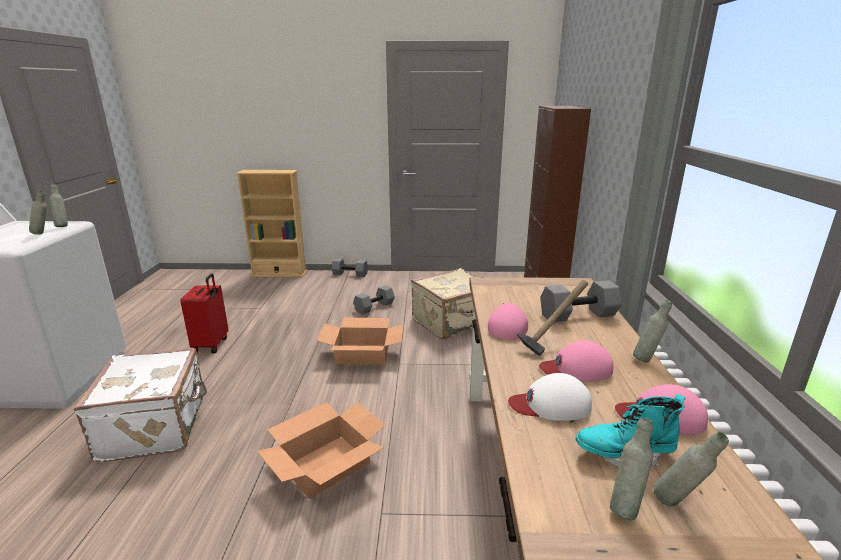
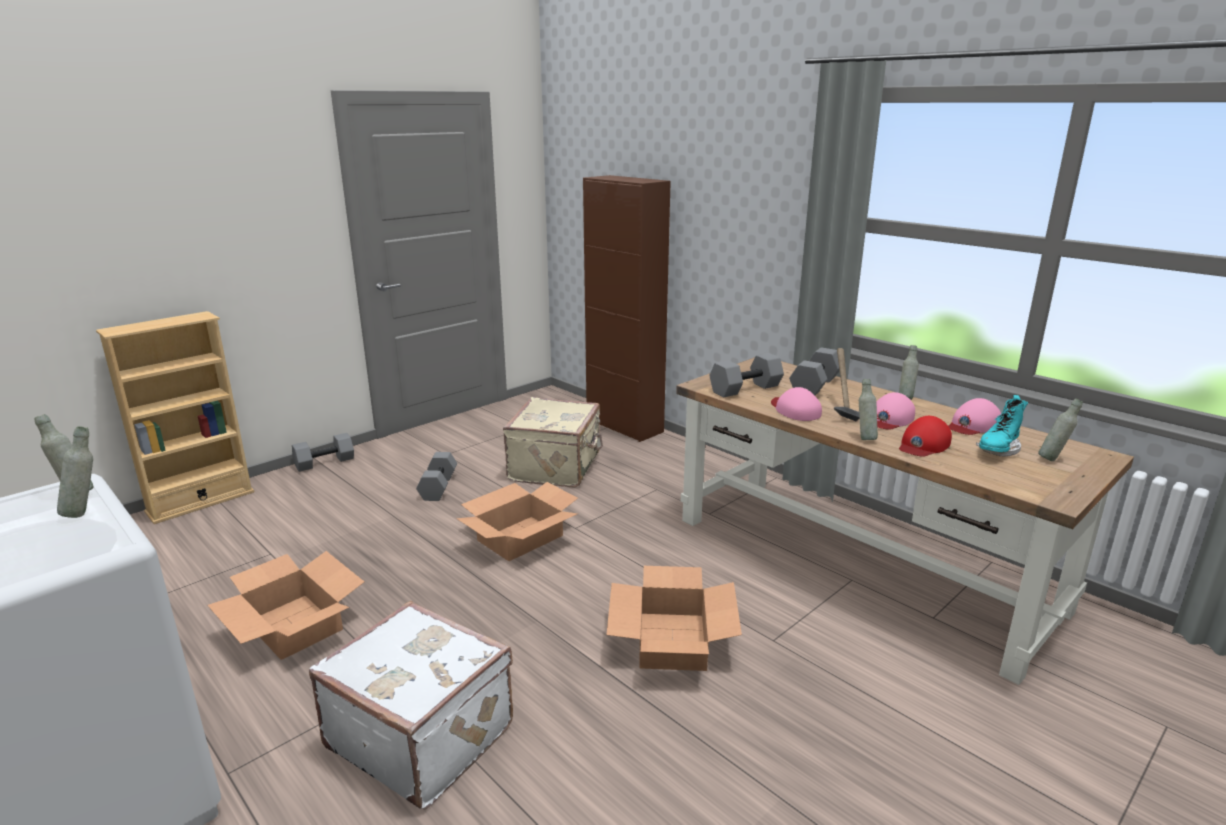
camera: 45 degrees left, 0 degrees up
red suitcase [181,274,228,353] -> cardboard box [207,551,364,660]
white cap [508,373,592,421] -> red cap [899,416,952,457]
grey bottle [610,417,653,520] -> grey bottle moved to [859,379,878,440]
none -> grey dumbbell [710,353,784,398]

